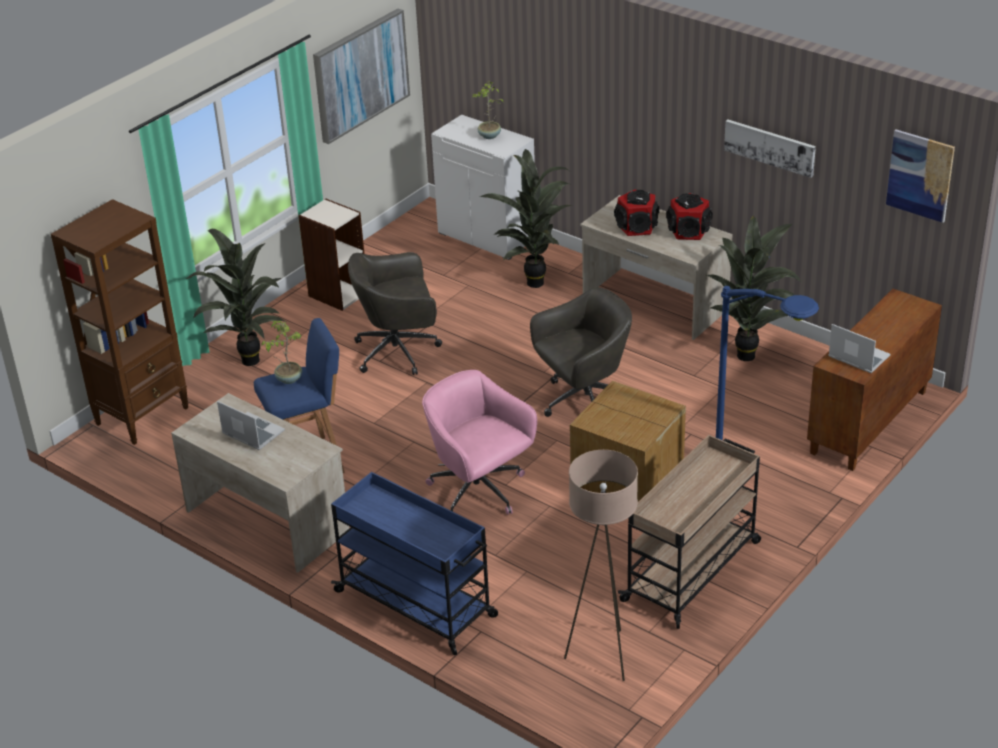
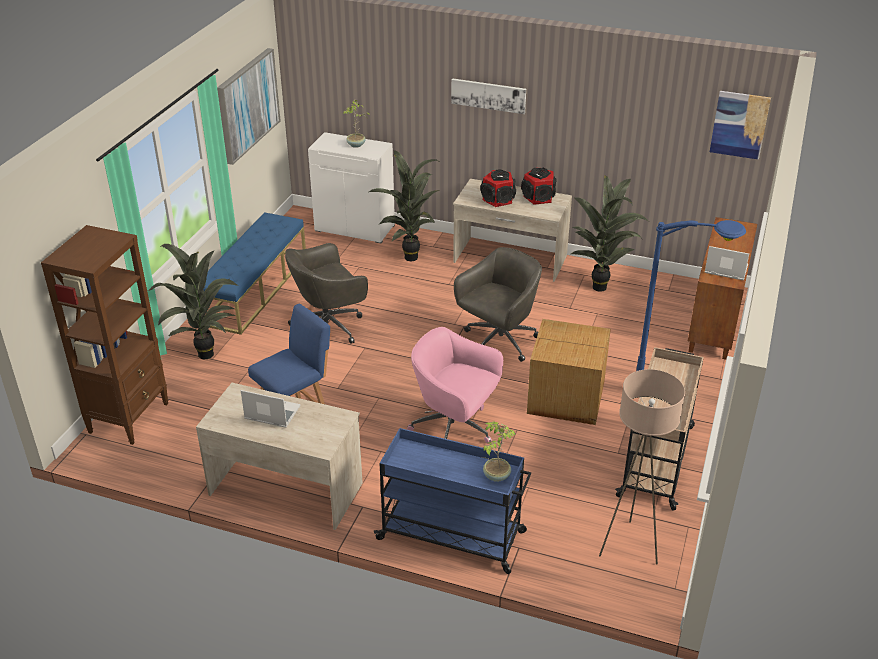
camera: 20 degrees left, 0 degrees up
potted plant [261,321,302,384] -> potted plant moved to [482,421,516,482]
bookcase [298,199,364,311] -> blue bench [203,212,306,335]
picture [724,119,816,178] -> picture moved to [451,78,526,114]

